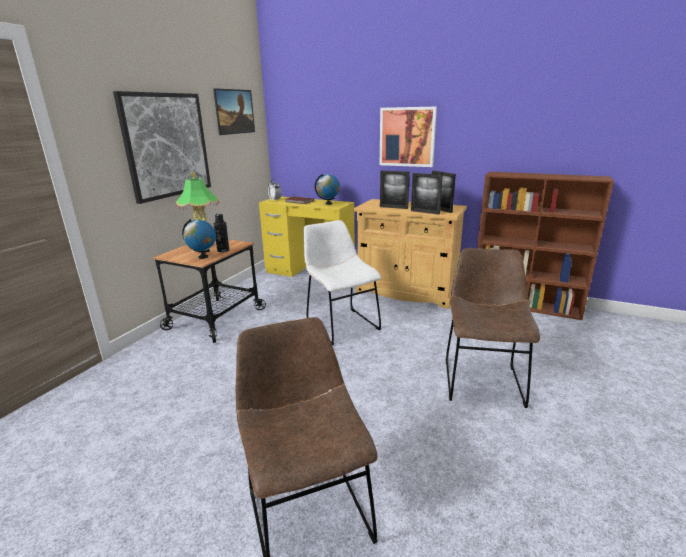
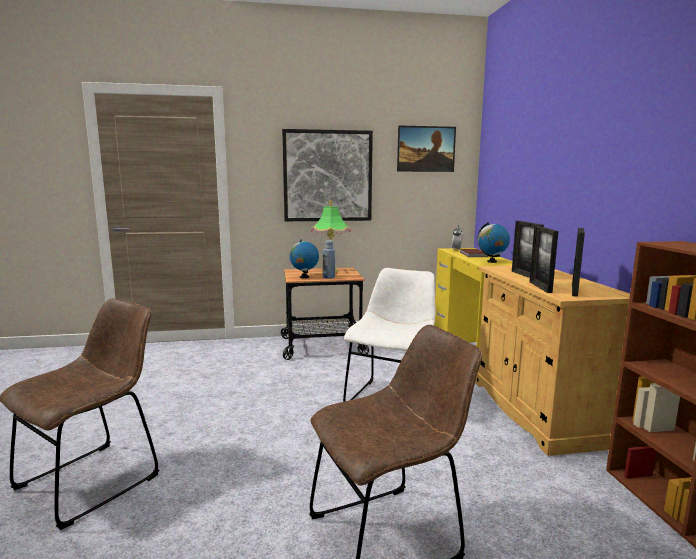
camera: 55 degrees right, 10 degrees down
black bottle [214,213,229,252] -> blue bottle [323,240,335,279]
picture [380,107,437,167] -> none

